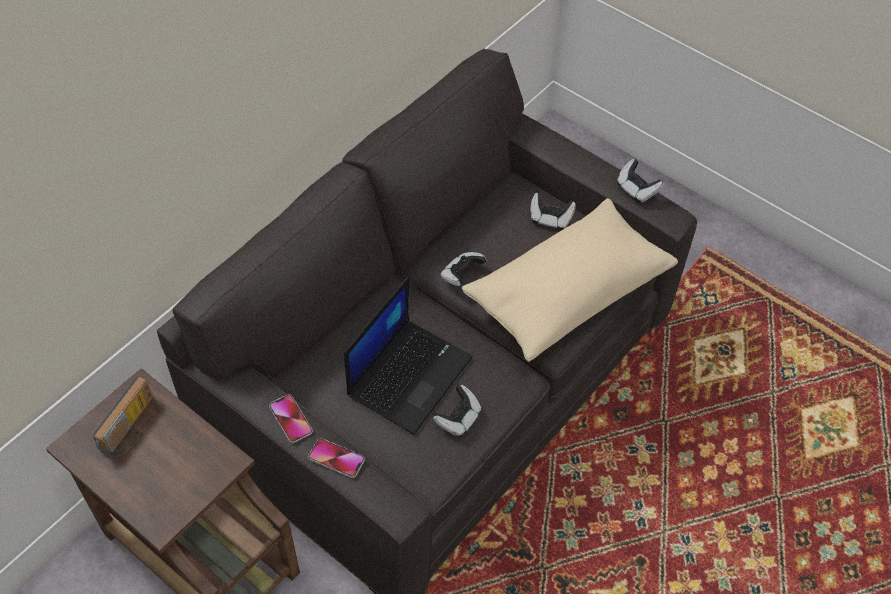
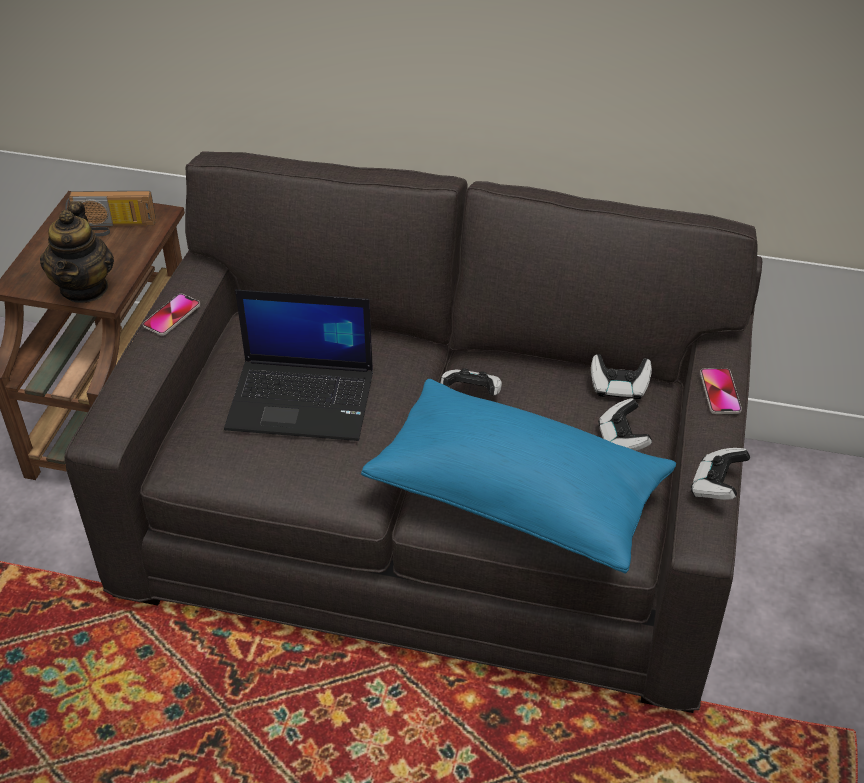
camera: 65 degrees right, 10 degrees down
phone [308,438,365,478] -> phone moved to [700,368,742,414]
game controller [433,385,482,437] -> game controller moved to [591,354,652,400]
beige pillow [462,198,678,362] -> blue pillow [361,379,676,574]
none -> teapot [40,201,114,303]

